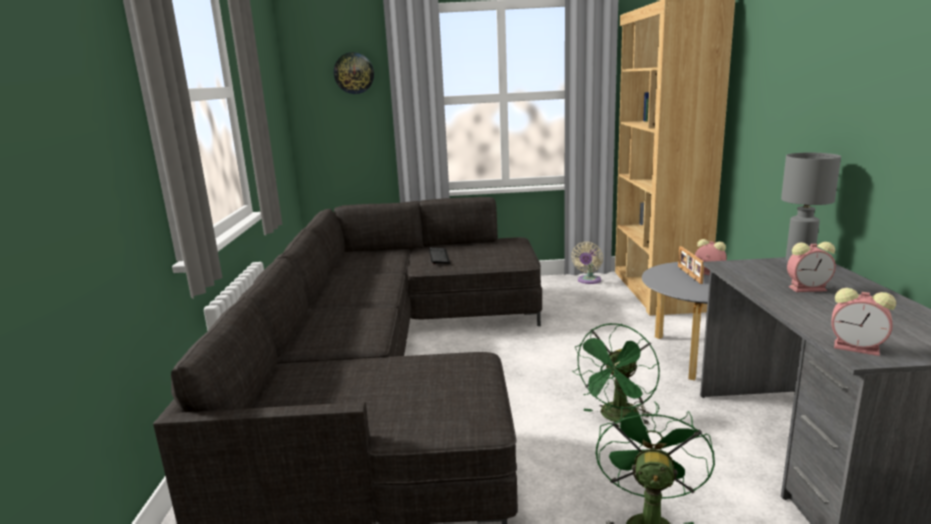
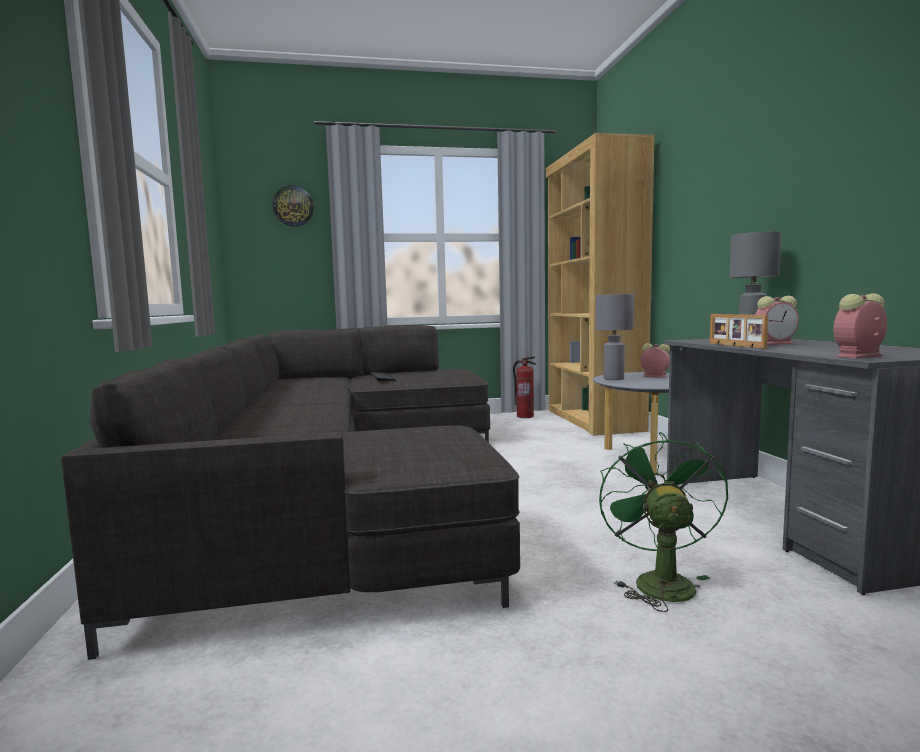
camera: 10 degrees left, 10 degrees down
beige fan [571,242,603,284] -> fire extinguisher [513,356,536,418]
green fan [572,323,660,425] -> none
picture frame [678,246,704,284] -> picture frame moved to [710,314,769,349]
alarm clock [831,288,896,356] -> alarm clock turned 135 degrees clockwise [834,293,887,358]
none -> grey table lamp [596,294,634,380]

